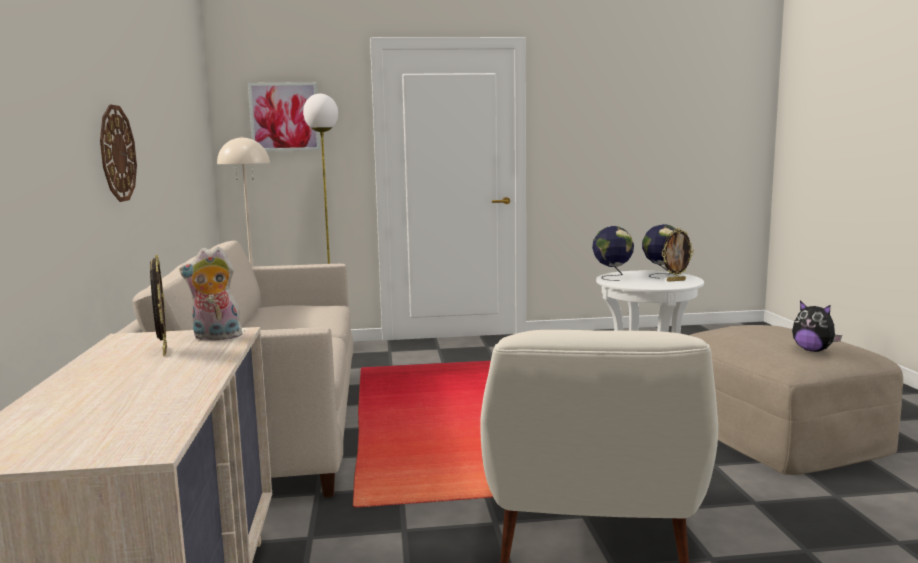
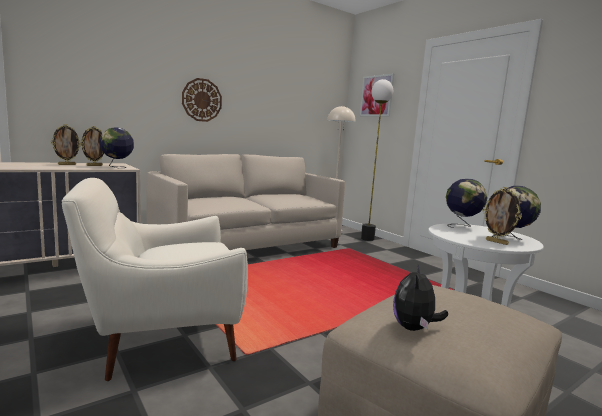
camera: 60 degrees right, 0 degrees up
plush toy [180,247,243,340] -> globe [100,127,134,168]
none -> picture frame [51,124,81,165]

